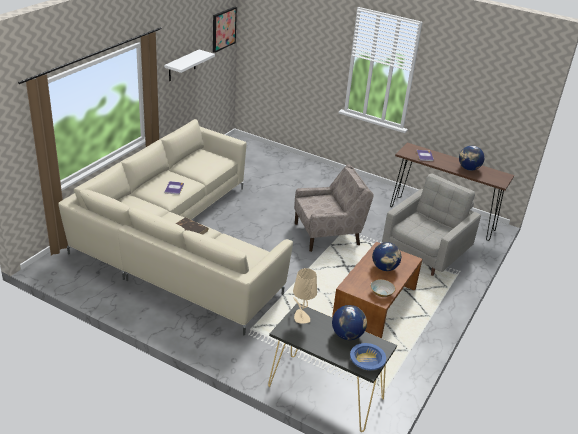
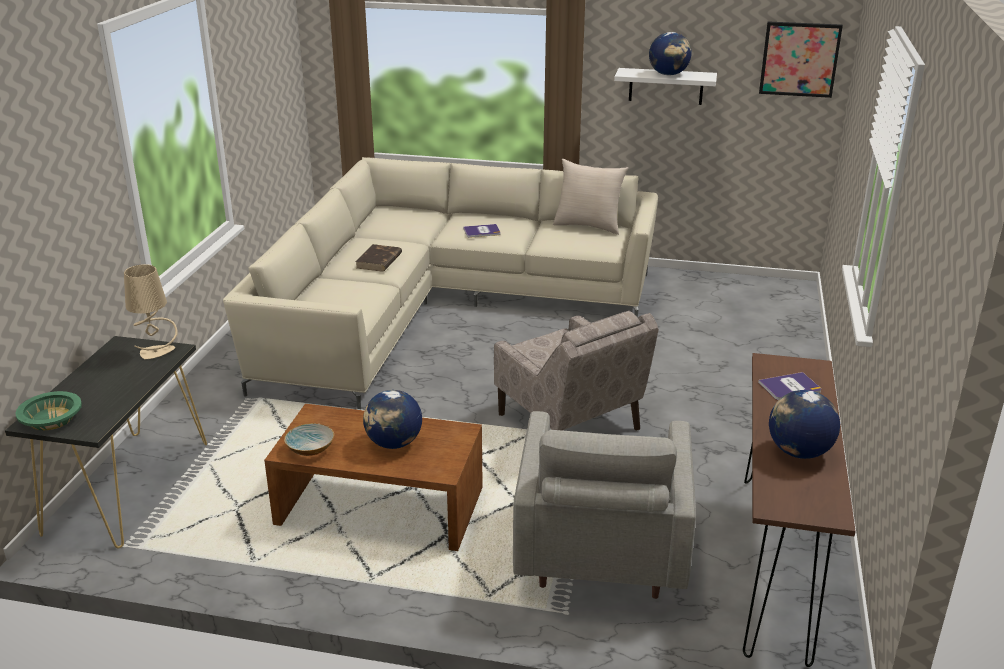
camera: 75 degrees right, 5 degrees down
globe [332,305,367,340] -> globe moved to [649,32,692,76]
blue bowl [350,343,386,370] -> green bowl [16,391,82,430]
grey armchair [382,173,481,276] -> grey armchair turned 75 degrees clockwise [513,411,696,599]
none -> beige pillow [553,159,628,235]

